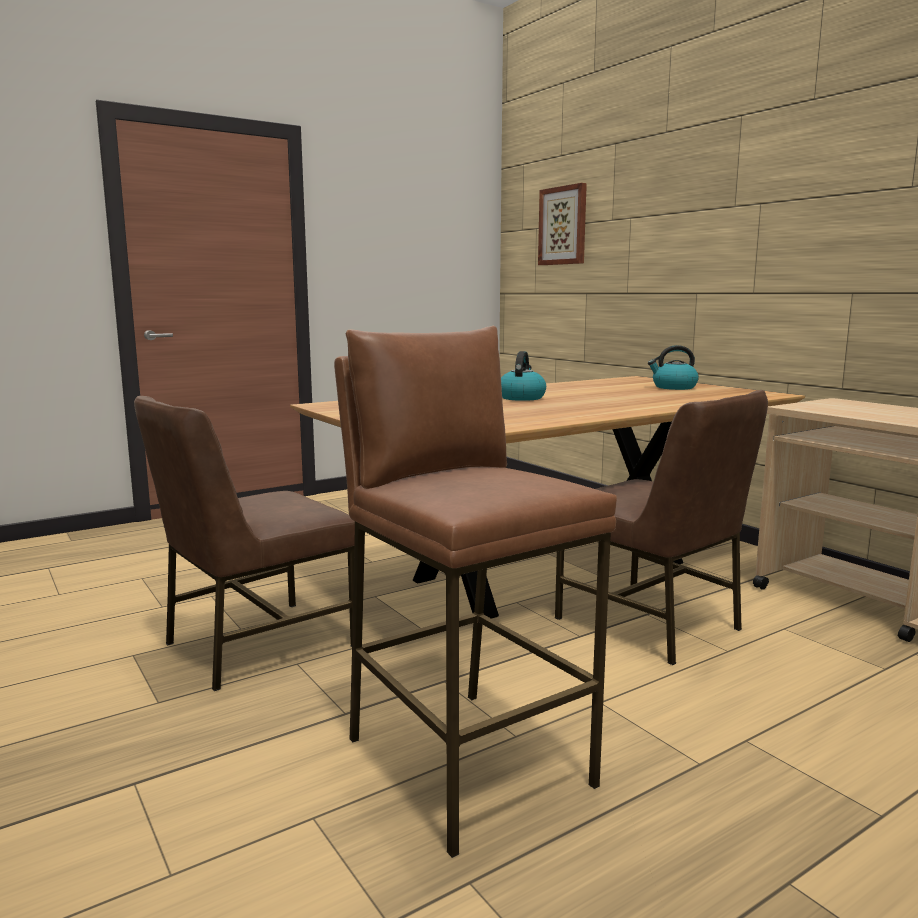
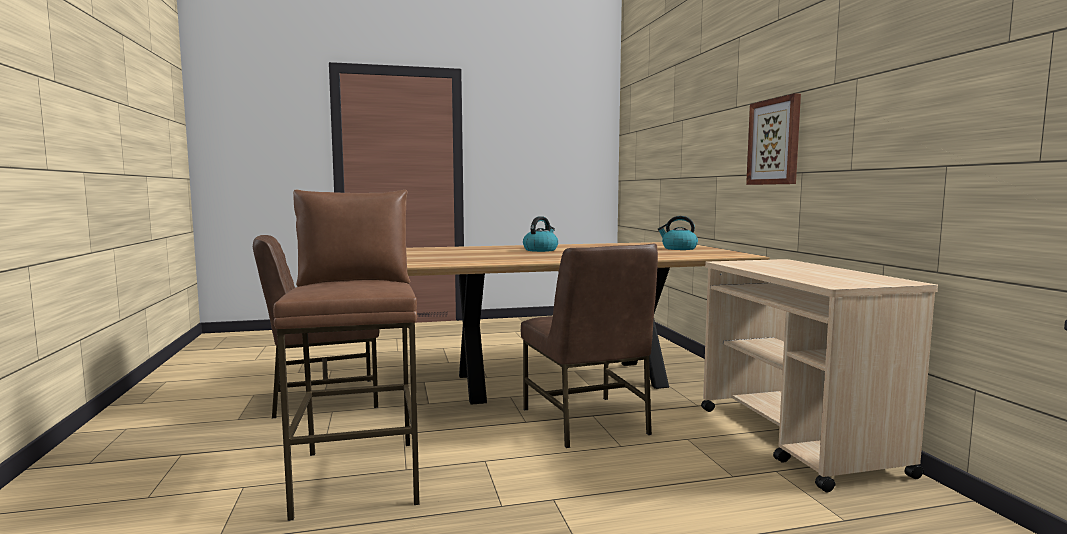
camera: 20 degrees right, 5 degrees down
picture [538,183,587,265] -> picture moved to [746,93,801,185]

